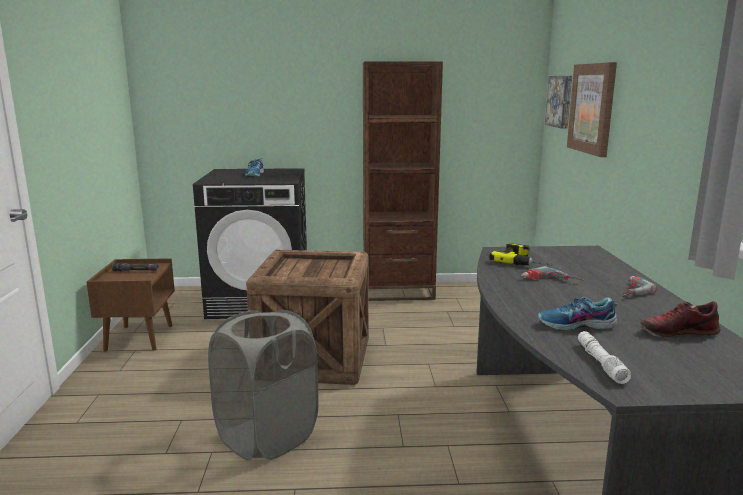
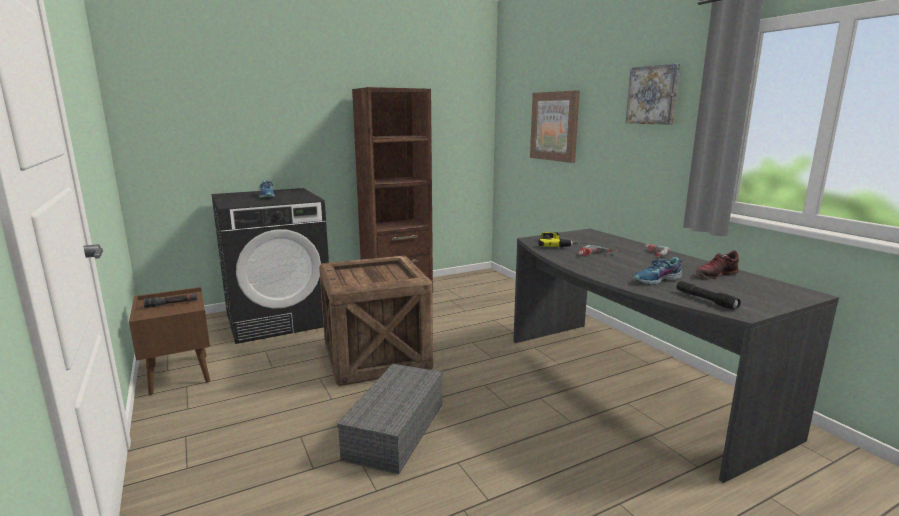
camera: 25 degrees left, 0 degrees up
grey laundry basket [208,310,319,461] -> grey storage box [337,364,443,474]
picture [545,76,572,129] -> picture moved to [626,63,680,125]
white flashlight [578,331,631,384] -> black flashlight [677,281,741,310]

